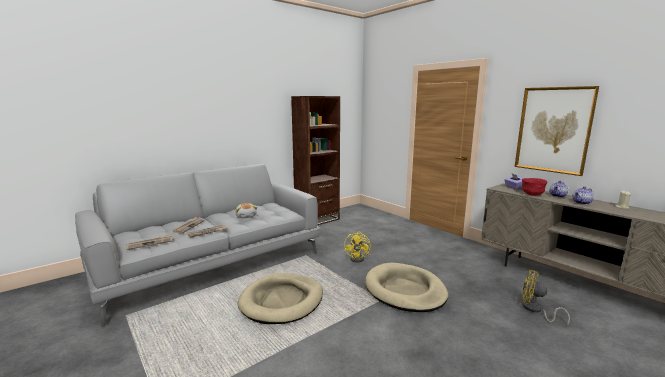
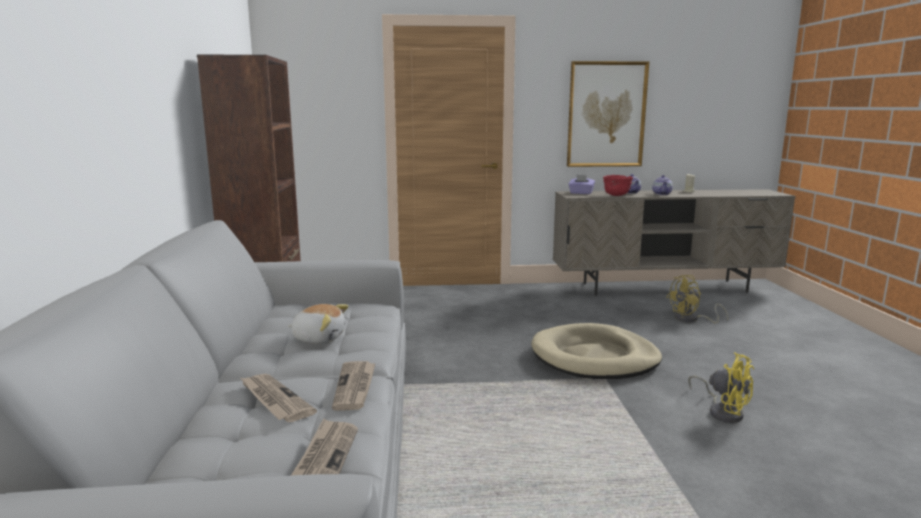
camera: 55 degrees left, 0 degrees up
beige dog bed [237,273,323,324] -> none
yellow fan [344,232,373,263] -> yellow fan moved to [688,352,754,423]

